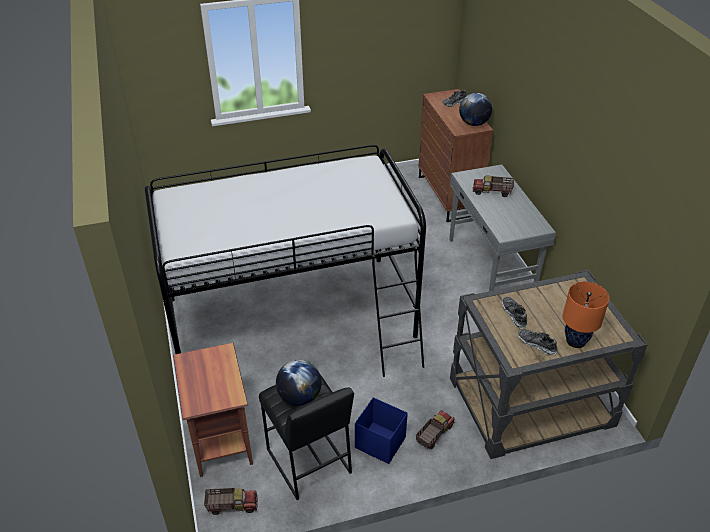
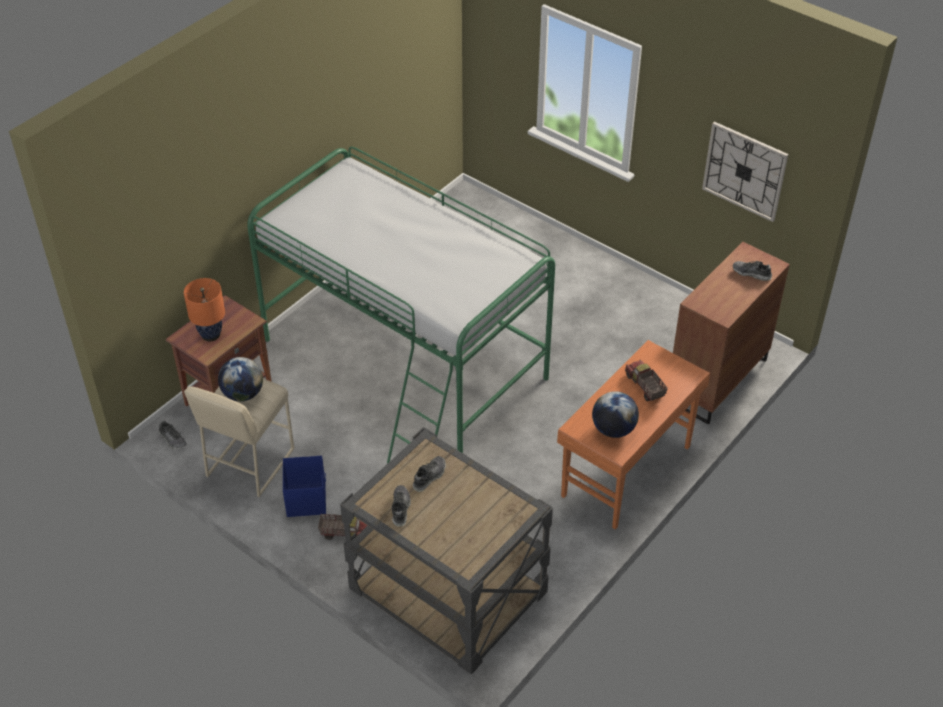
camera: 55 degrees right, 5 degrees up
black bed [145,145,426,377] -> green bed [247,146,555,464]
toy truck [204,488,258,515] -> shoe [158,421,187,449]
black stool [259,374,354,500] -> beige stool [184,379,294,497]
grey console table [449,165,556,291] -> orange console table [557,340,710,529]
globe [459,93,492,126] -> globe moved to [592,391,639,438]
orange table lamp [563,282,609,348] -> orange table lamp moved to [184,278,225,341]
none -> wall clock [702,122,788,222]

